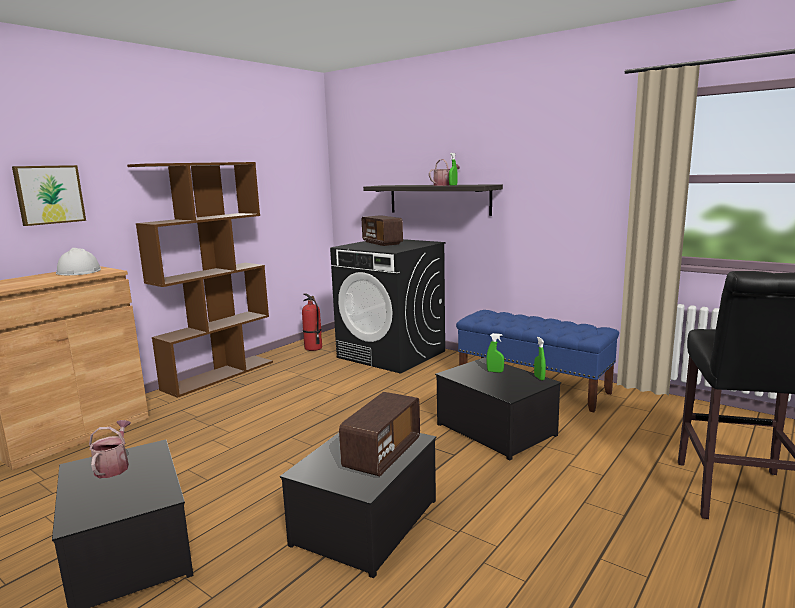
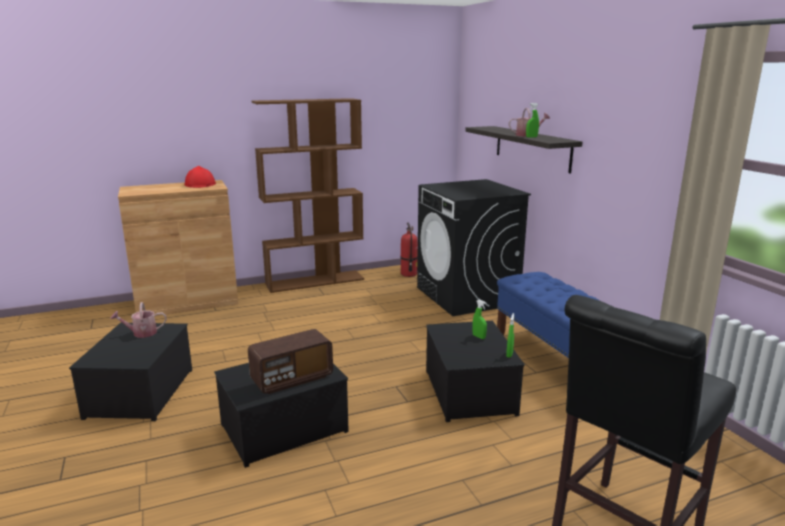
camera: 30 degrees right, 5 degrees up
picture [12,165,86,226] -> none
white hard hat [56,248,101,275] -> red hard hat [185,166,216,188]
watering can [89,420,131,478] -> watering can turned 135 degrees counterclockwise [110,302,167,338]
radio [362,215,403,246] -> none

